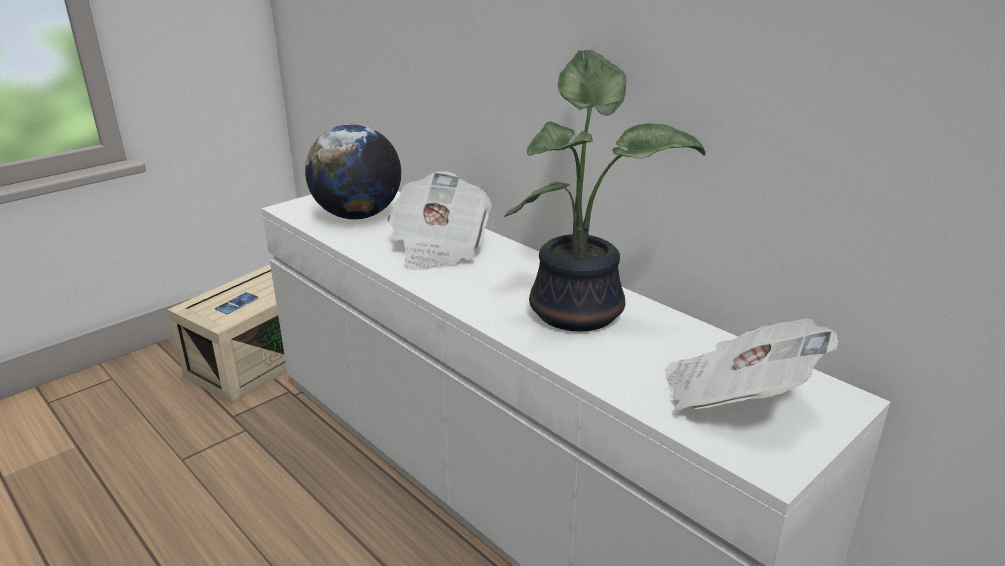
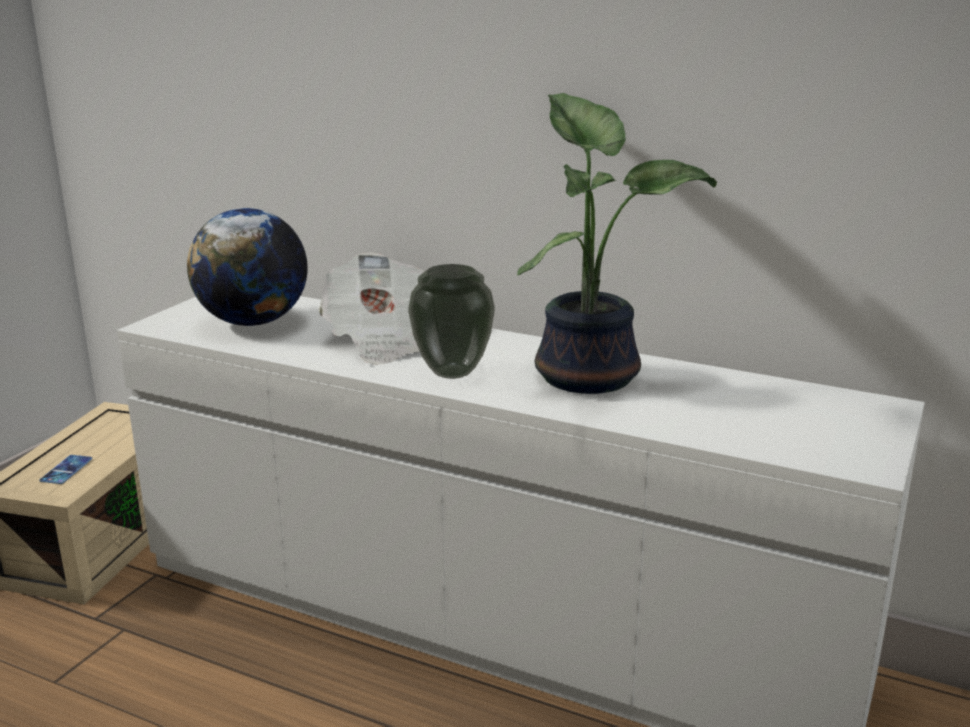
camera: 20 degrees left, 5 degrees down
newspaper [665,319,838,410] -> none
none -> vase [408,264,495,379]

